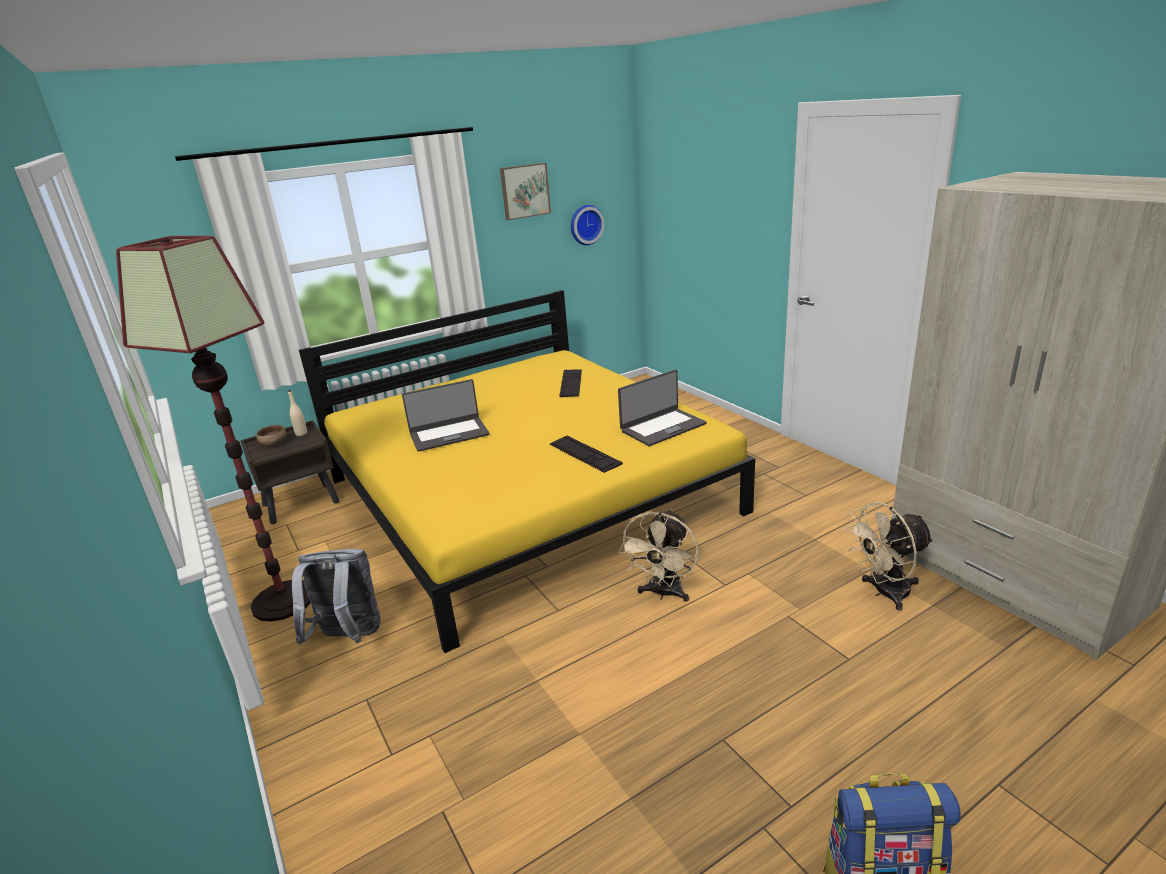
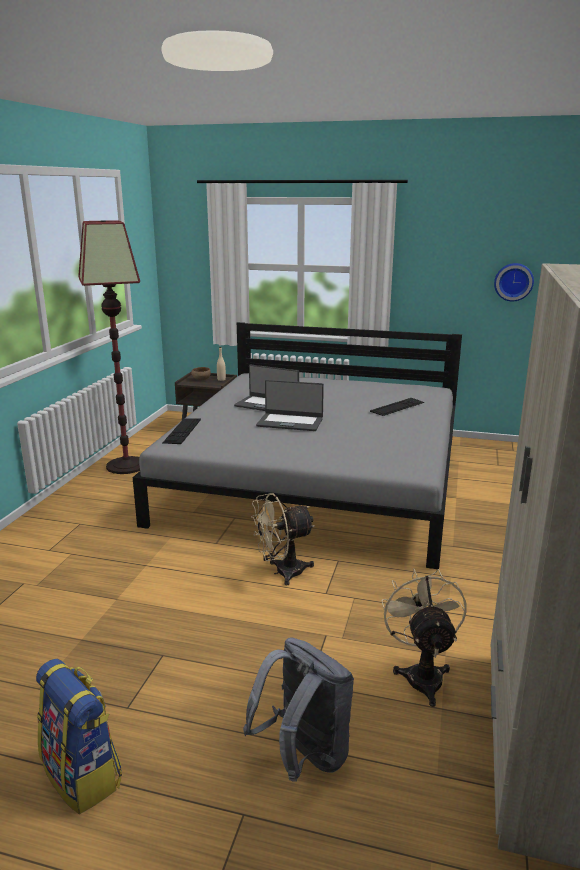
camera: 45 degrees right, 5 degrees down
grey backpack [292,549,381,645] -> grey backpack moved to [243,638,354,782]
yellow bed [299,290,755,653] -> grey bed [133,322,462,569]
picture [500,163,551,220] -> none
keyboard [549,436,623,473] -> keyboard moved to [162,419,201,444]
laptop [618,370,707,446] -> laptop moved to [256,380,324,431]
beige fan [845,502,934,611] -> beige fan turned 60 degrees clockwise [381,569,467,707]

